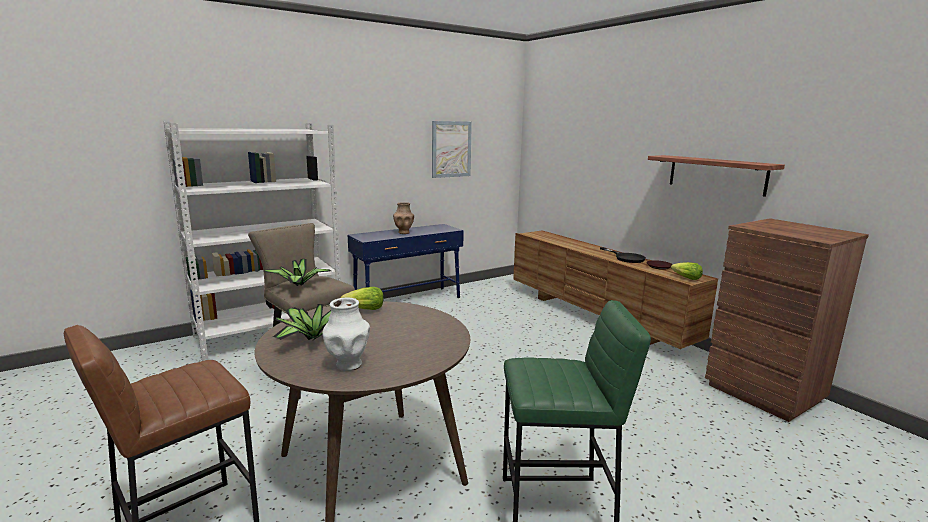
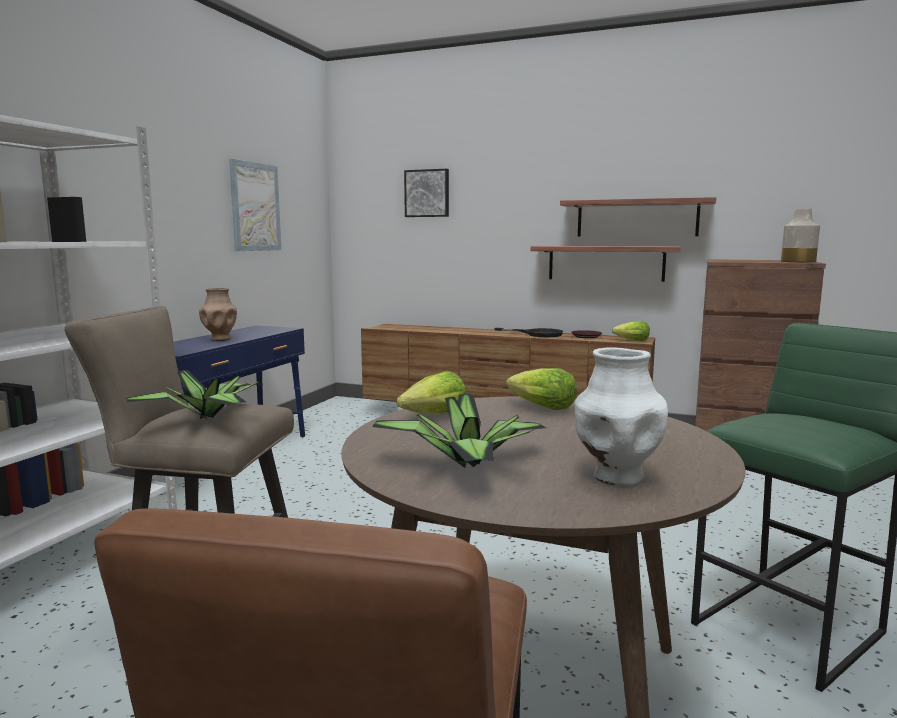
camera: 35 degrees left, 5 degrees down
none -> picture [404,169,449,217]
none -> lettuce [506,368,577,410]
none -> shelf [531,246,681,282]
none -> beige vase [781,208,820,262]

